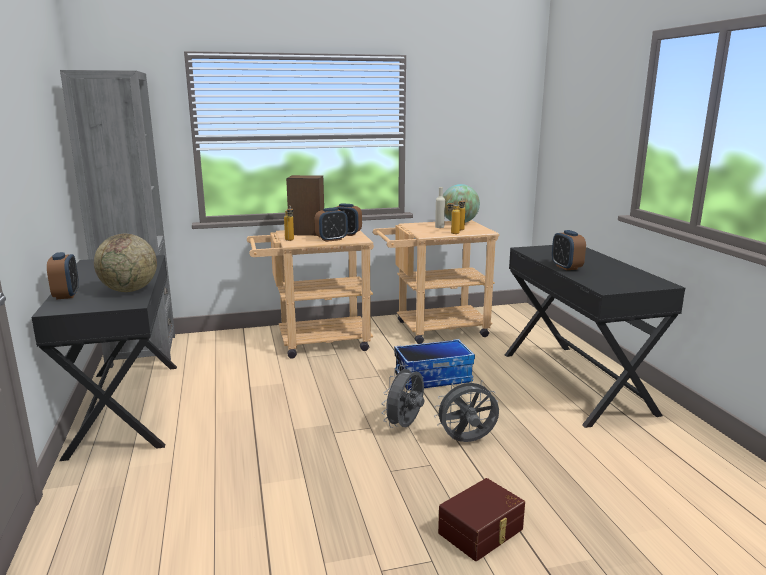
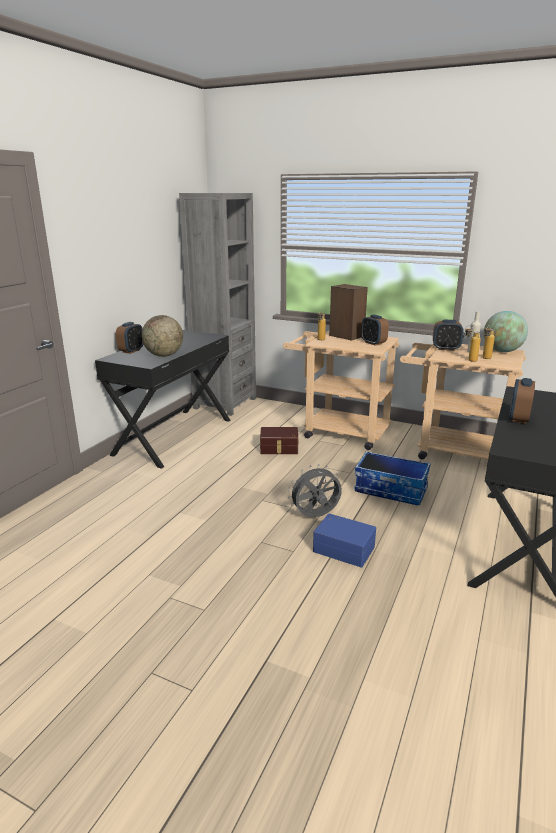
camera: 40 degrees right, 5 degrees up
alarm clock [315,208,348,242] -> alarm clock moved to [433,320,464,351]
grey fan [434,378,499,442] -> blue storage box [313,513,376,568]
brown storage box [438,478,525,561] -> brown storage box moved to [260,427,298,454]

